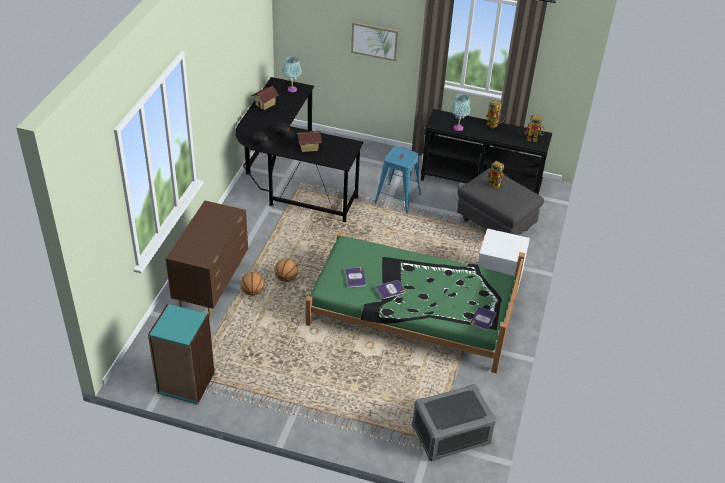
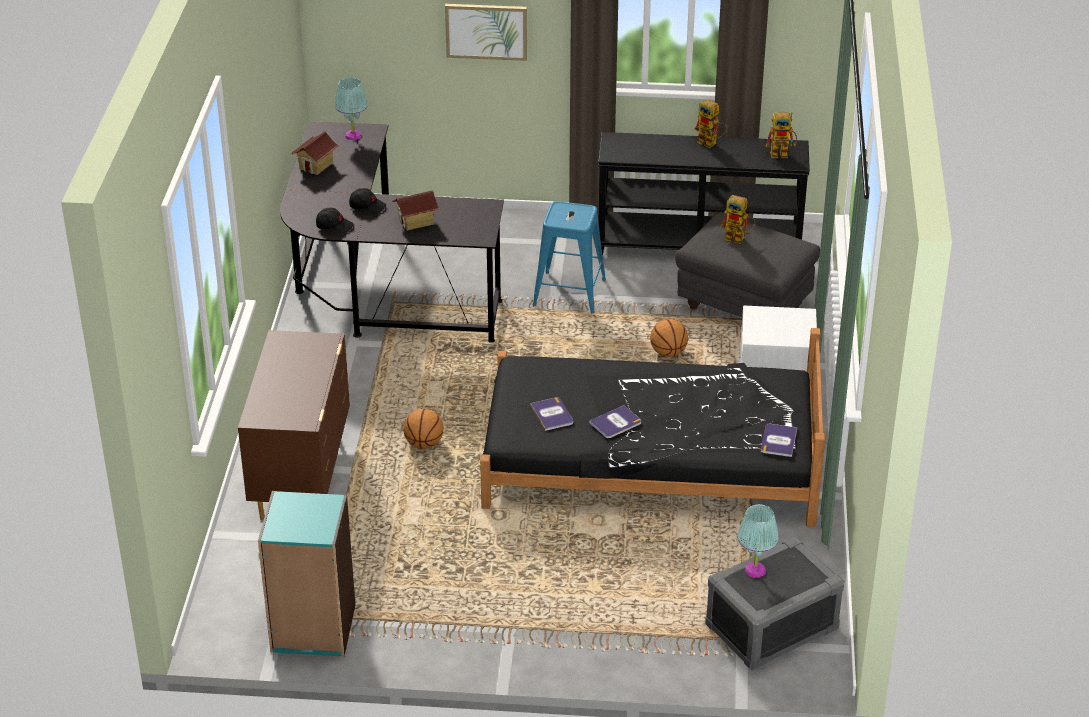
camera: 10 degrees left, 5 degrees down
basketball [240,272,264,296] -> basketball moved to [650,319,688,357]
green bed [306,232,525,373] -> black bed [480,328,825,527]
turquoise table lamp [451,94,471,131] -> turquoise table lamp moved to [737,504,779,578]

